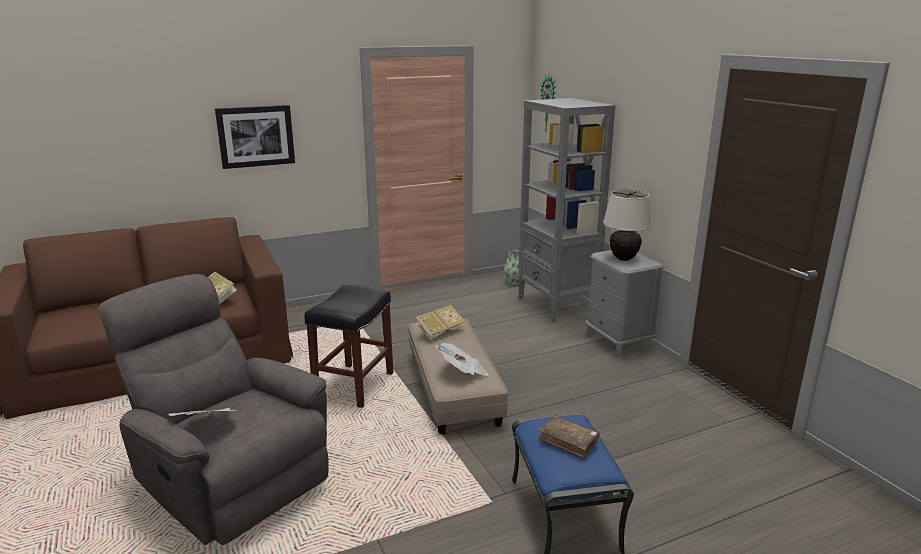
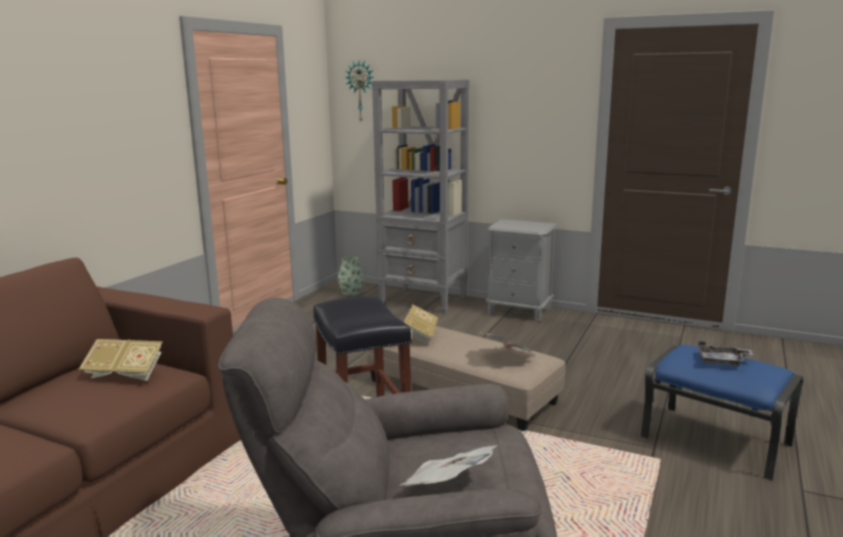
camera: 40 degrees left, 5 degrees down
picture [215,105,295,169] -> none
brown book [538,415,600,460] -> grey tray [698,341,753,367]
beige table lamp [603,189,652,261] -> none

